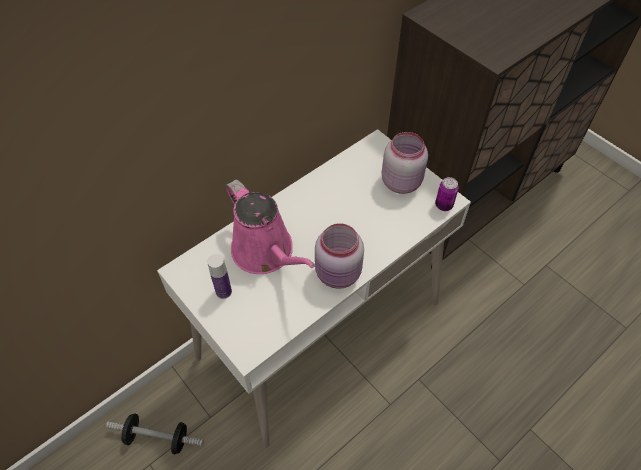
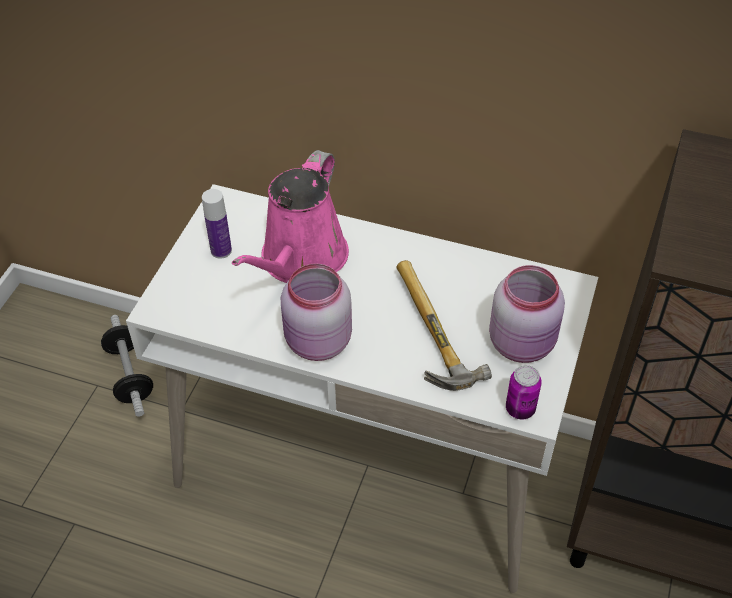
camera: 60 degrees right, 5 degrees down
none -> hammer [396,260,492,391]

